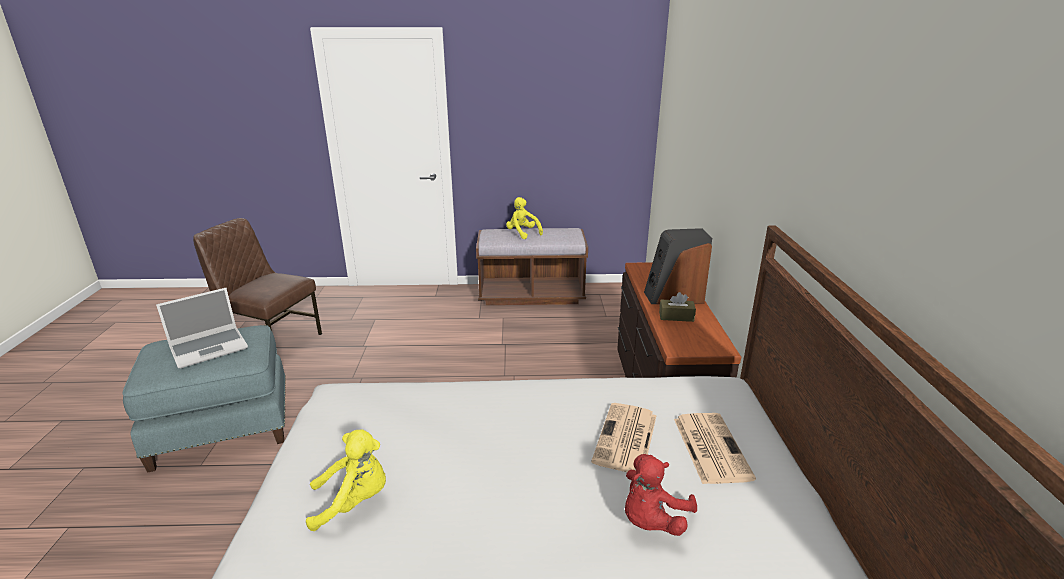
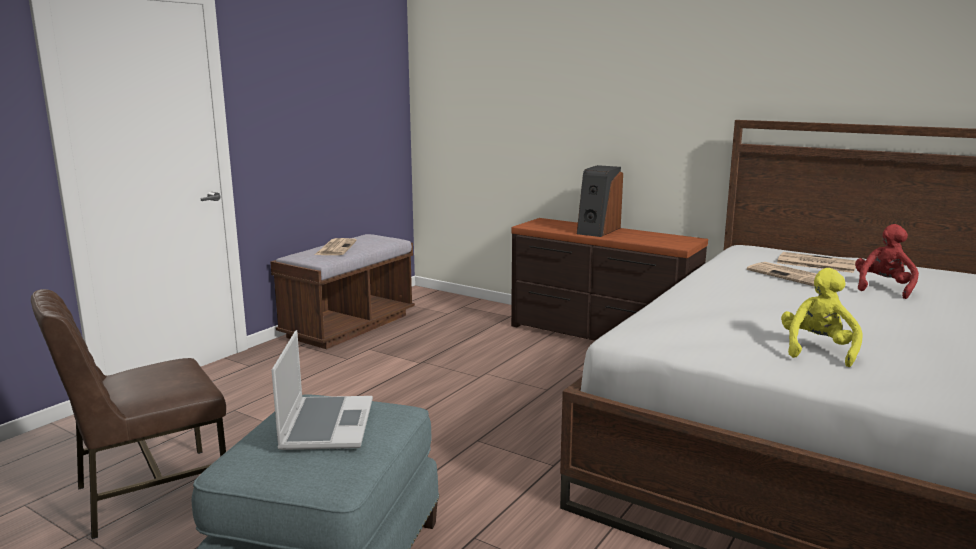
camera: 55 degrees left, 10 degrees down
yellow plush toy [506,197,543,239] -> newspaper [315,238,357,255]
red plush toy [625,454,697,536] -> red plush toy turned 135 degrees counterclockwise [855,224,919,299]
brown tissue box [659,292,696,322] -> none

